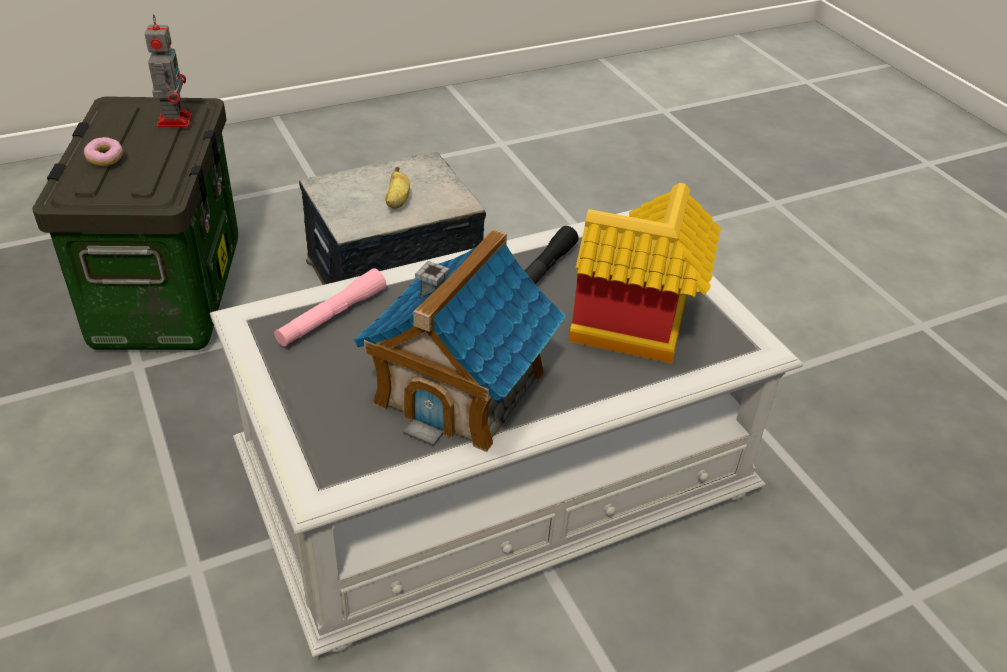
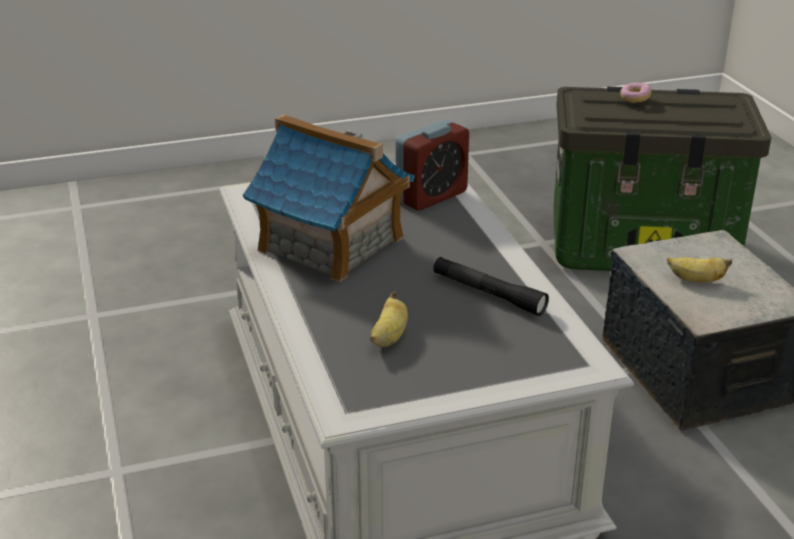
camera: 100 degrees right, 10 degrees down
toy robot [145,14,192,127] -> none
pink flashlight [274,268,386,347] -> alarm clock [396,120,469,210]
toy house [569,183,721,363] -> banana [370,291,408,347]

